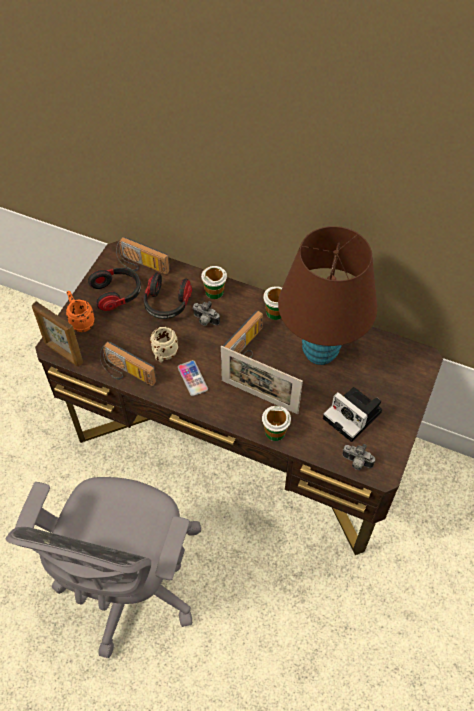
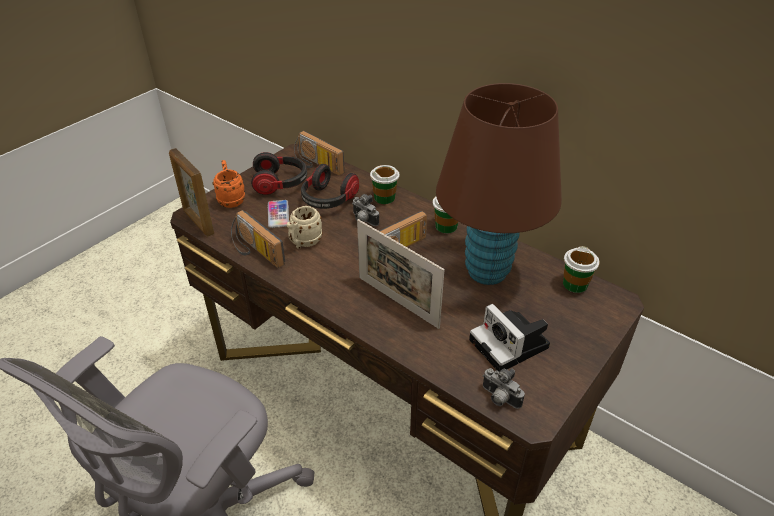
camera: 15 degrees right, 15 degrees down
phone [178,360,208,396] -> phone moved to [268,200,289,228]
cup [262,406,291,441] -> cup moved to [563,246,600,293]

